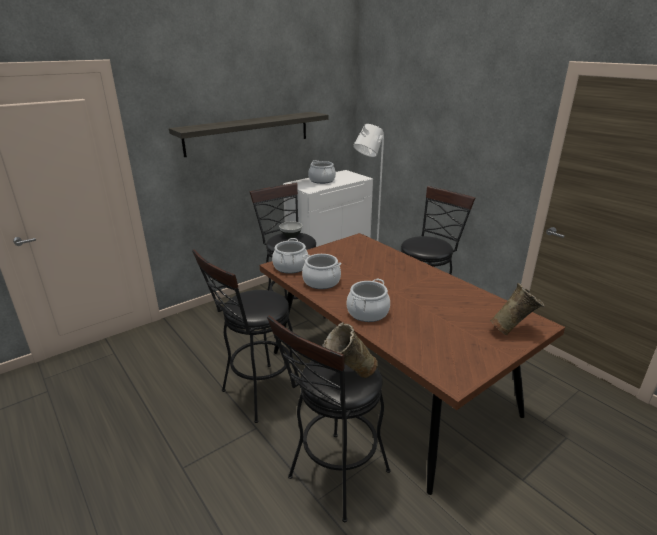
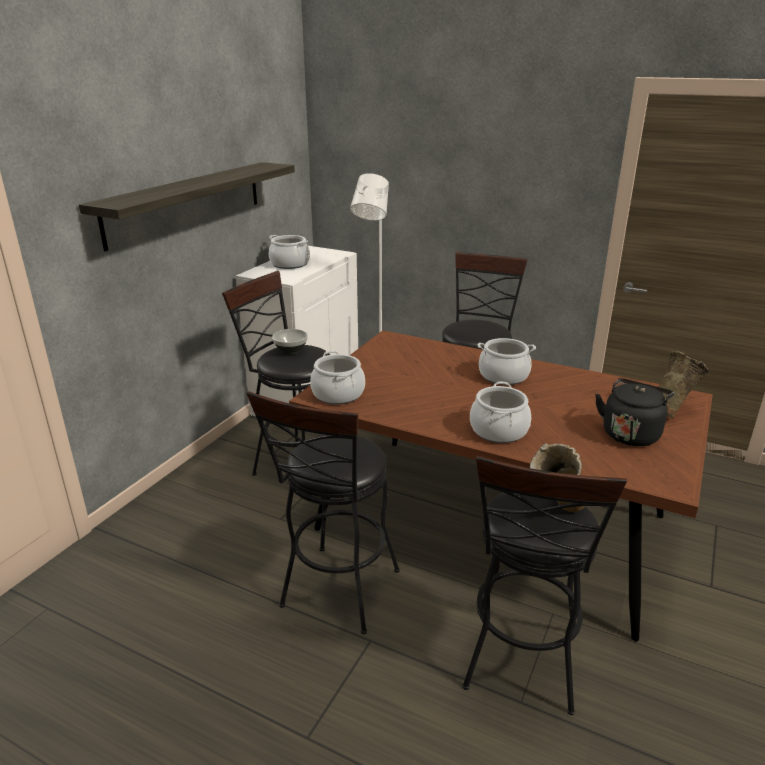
camera: 25 degrees left, 0 degrees up
cooking pot [302,254,341,289] -> cooking pot moved to [477,338,536,385]
none -> black kettle [595,378,674,446]

